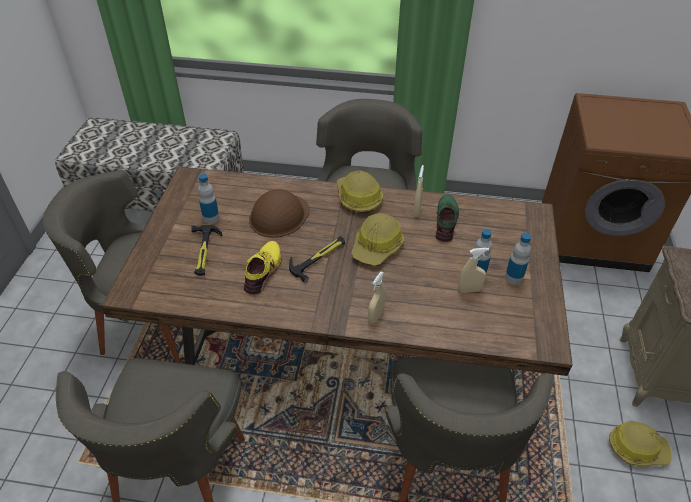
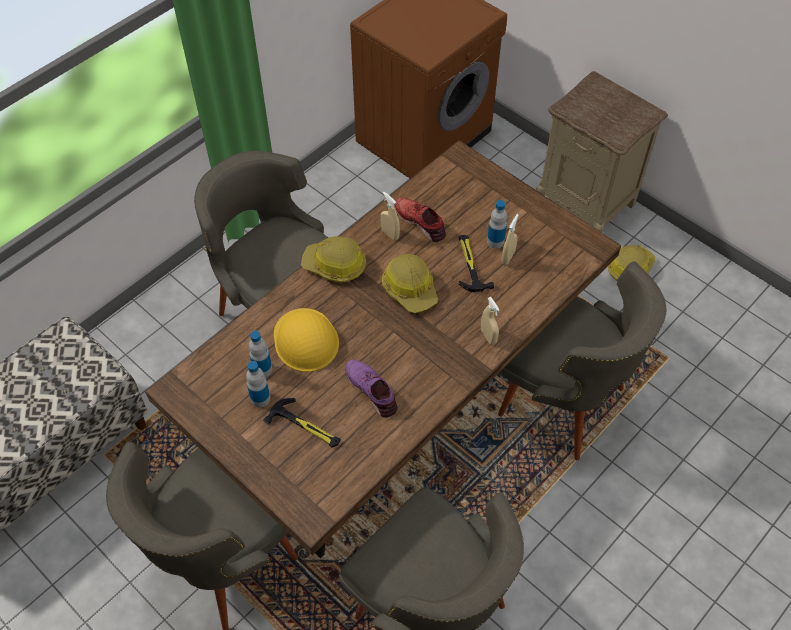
camera: 55 degrees left, 10 degrees up
yellow shoe [244,241,282,295] -> purple shoe [345,360,398,418]
brown hard hat [249,189,310,238] -> yellow hard hat [274,308,339,372]
hammer [289,236,345,283] -> hammer moved to [458,235,494,292]
green shoe [435,194,459,242] -> red shoe [395,198,446,242]
bottle [505,233,531,285] -> bottle moved to [249,331,272,377]

